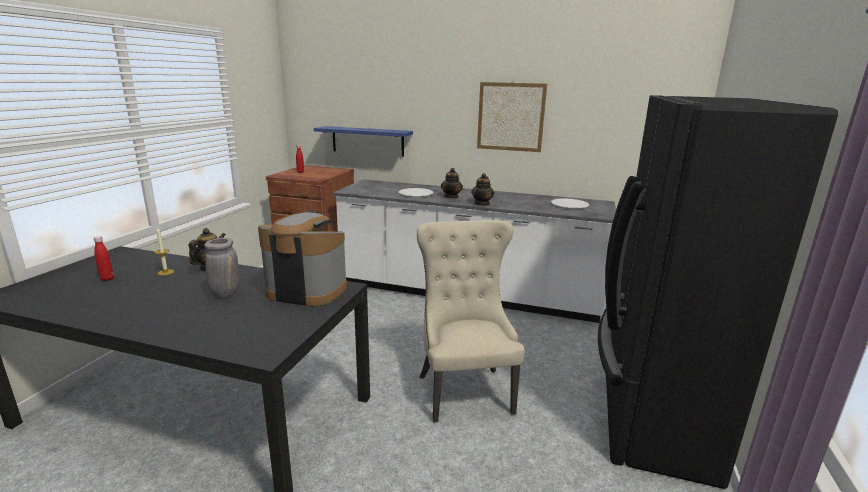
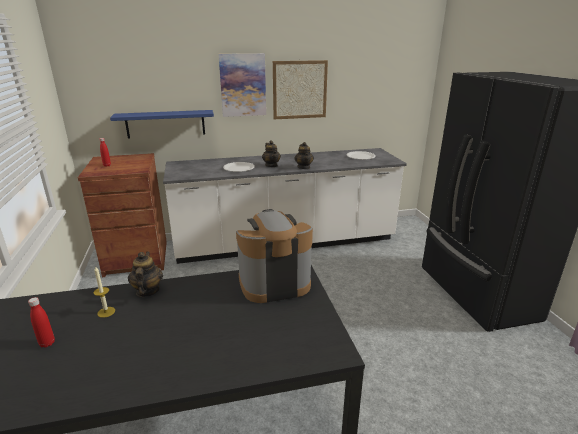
camera: 30 degrees left, 5 degrees up
grey vase [205,238,239,299] -> none
beige chair [417,220,525,423] -> none
none -> picture [219,53,266,117]

